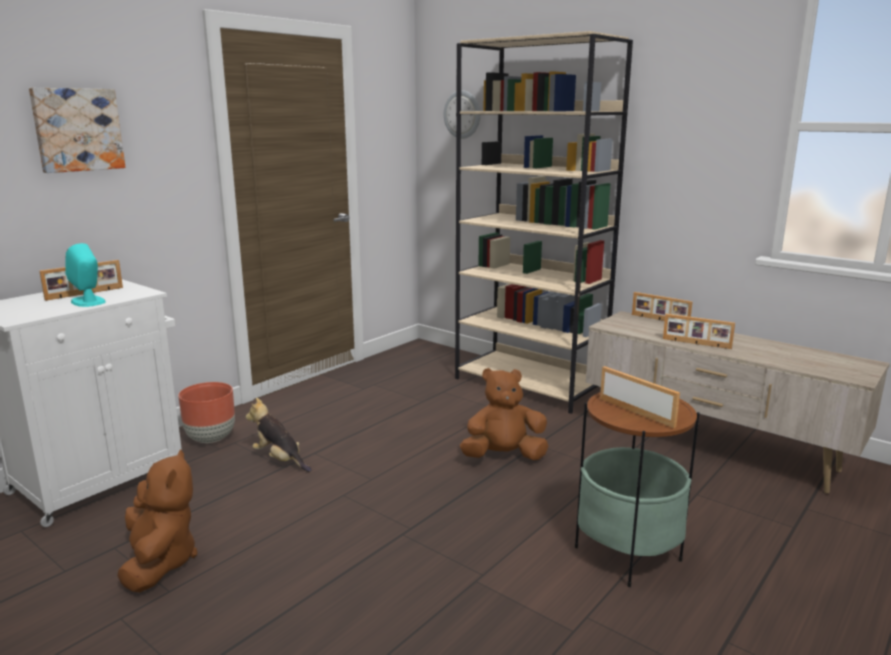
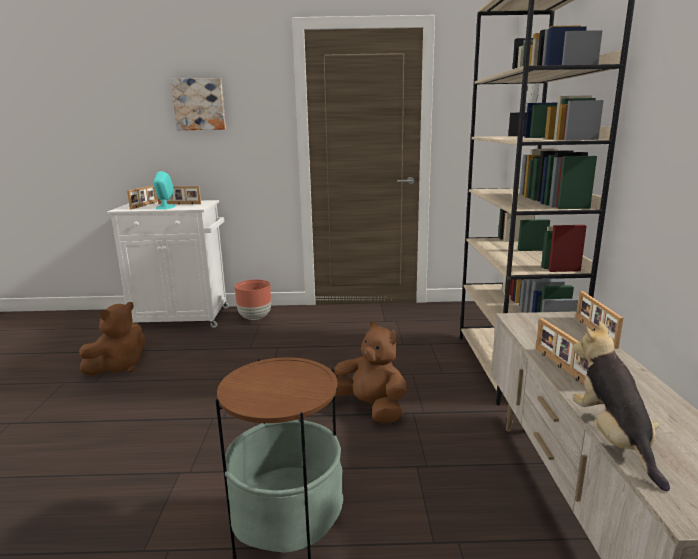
camera: 50 degrees right, 0 degrees up
plush toy [245,398,312,472] -> plush toy moved to [573,321,670,491]
picture frame [600,366,680,428] -> picture frame moved to [127,185,157,210]

